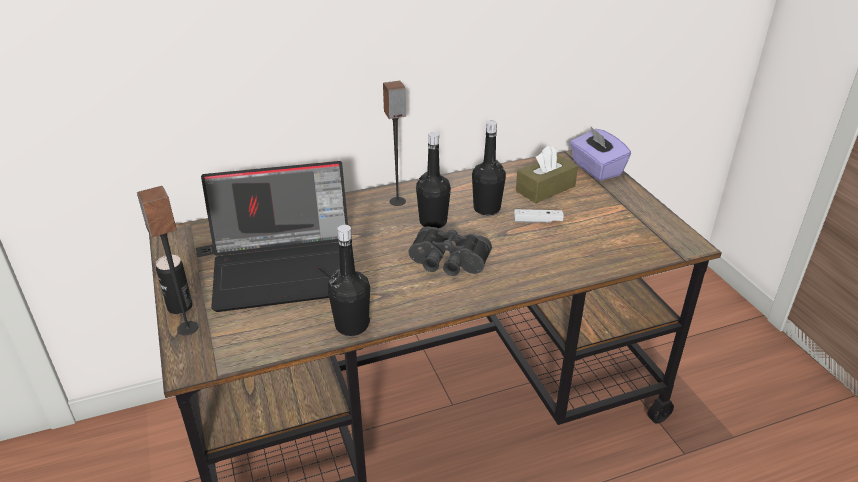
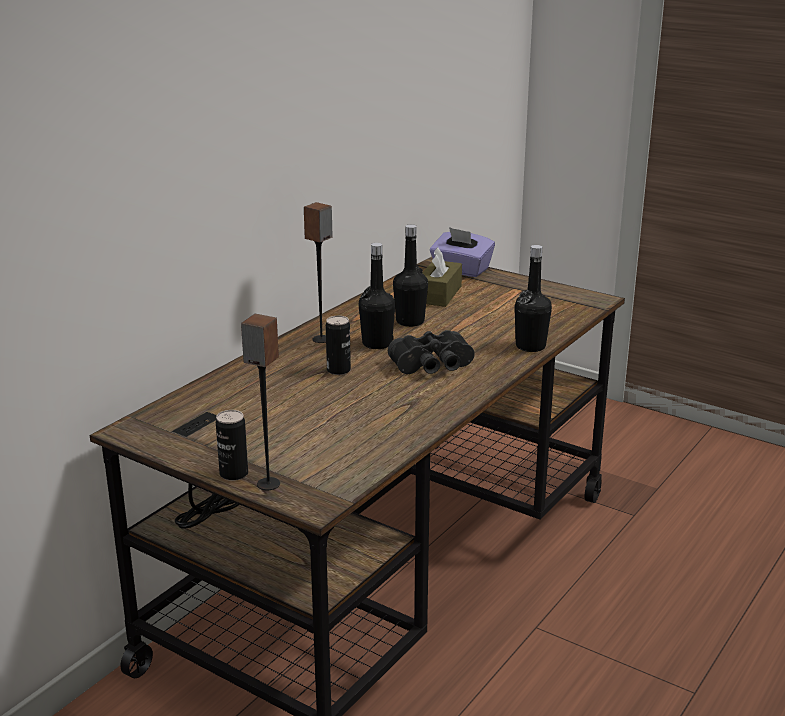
camera: 35 degrees left, 10 degrees down
laptop [201,161,348,312] -> none
black bottle [328,225,370,336] -> black bottle moved to [514,245,552,352]
white game controller [514,209,564,223] -> none
none -> can [326,316,351,375]

